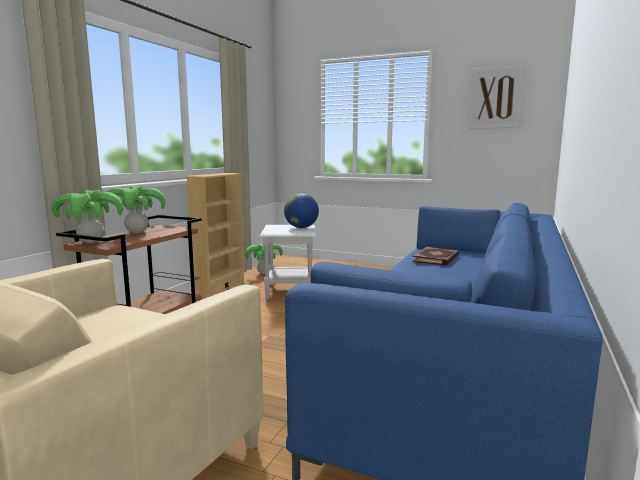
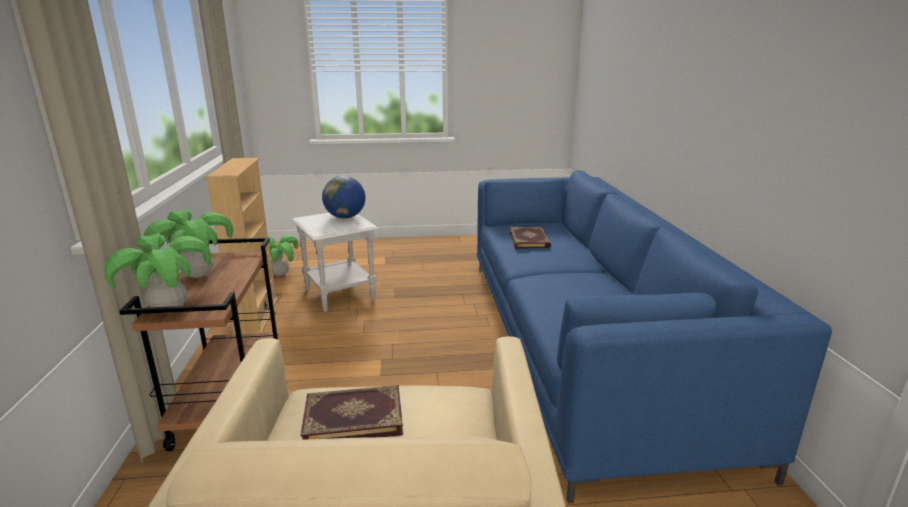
camera: 30 degrees left, 10 degrees up
picture [469,65,525,129] -> none
none -> book [300,385,403,440]

